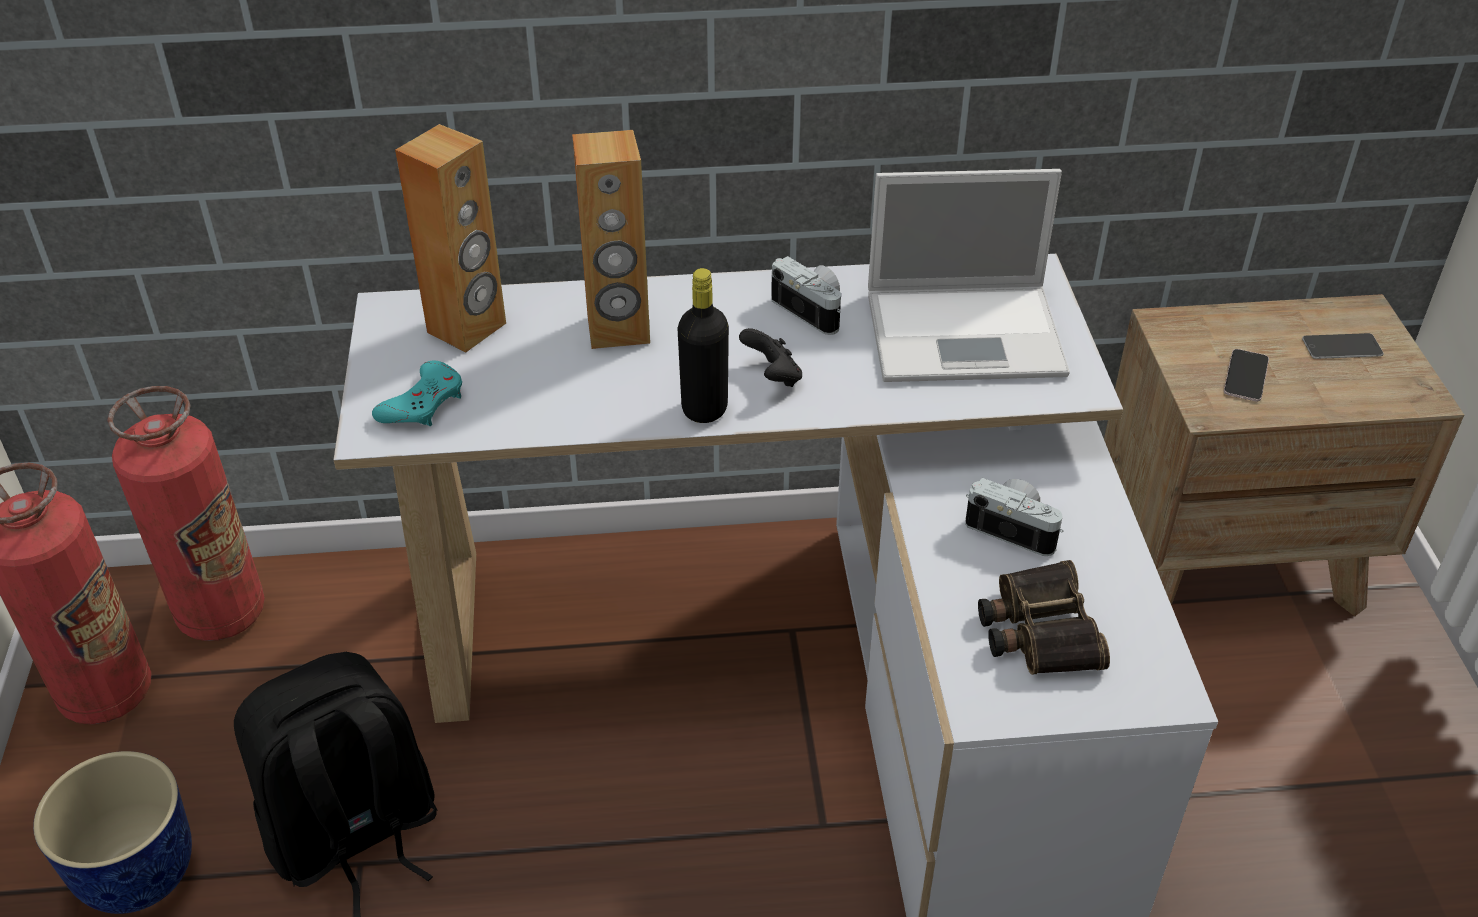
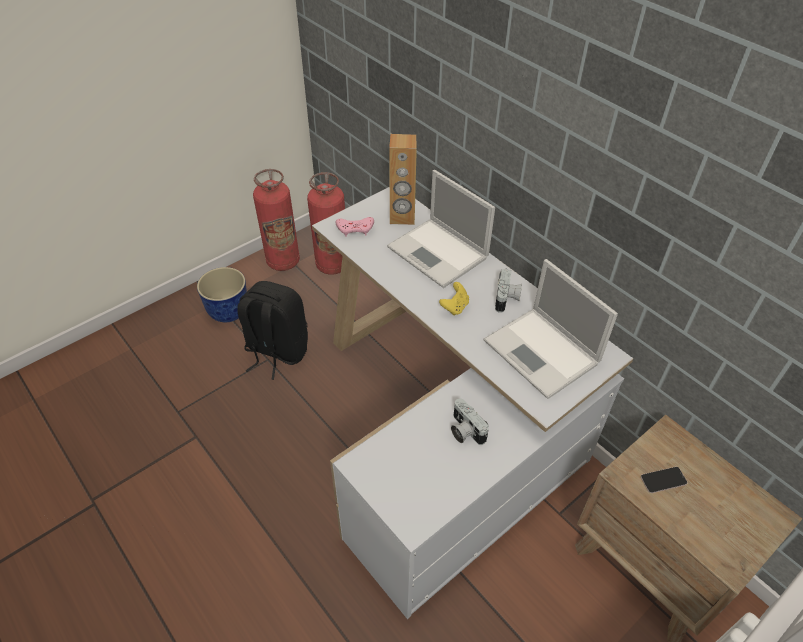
camera: 55 degrees right, 5 degrees up
turquoise game controller [372,360,462,426] -> pink game controller [336,217,374,237]
brown speaker [572,130,650,349] -> laptop [387,170,495,288]
black bottle [678,268,729,423] -> none
black game controller [739,328,802,387] -> yellow game controller [439,282,469,316]
camera [965,478,1063,556] -> camera turned 150 degrees clockwise [451,399,489,445]
binoculars [978,560,1110,675] -> none
phone [1302,333,1384,359] -> none

